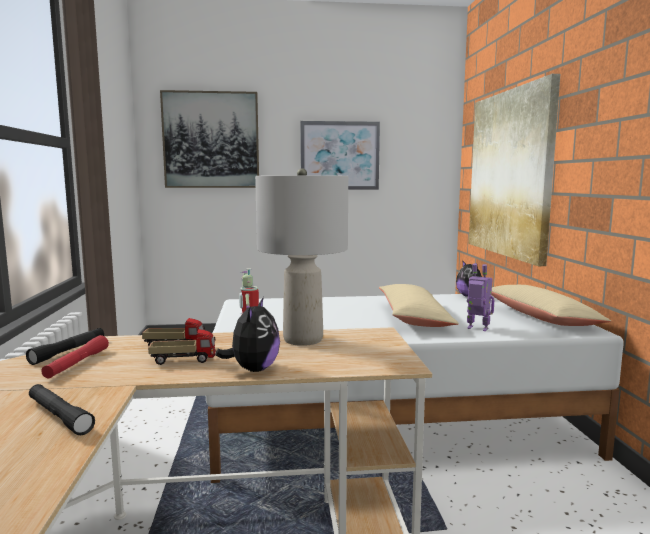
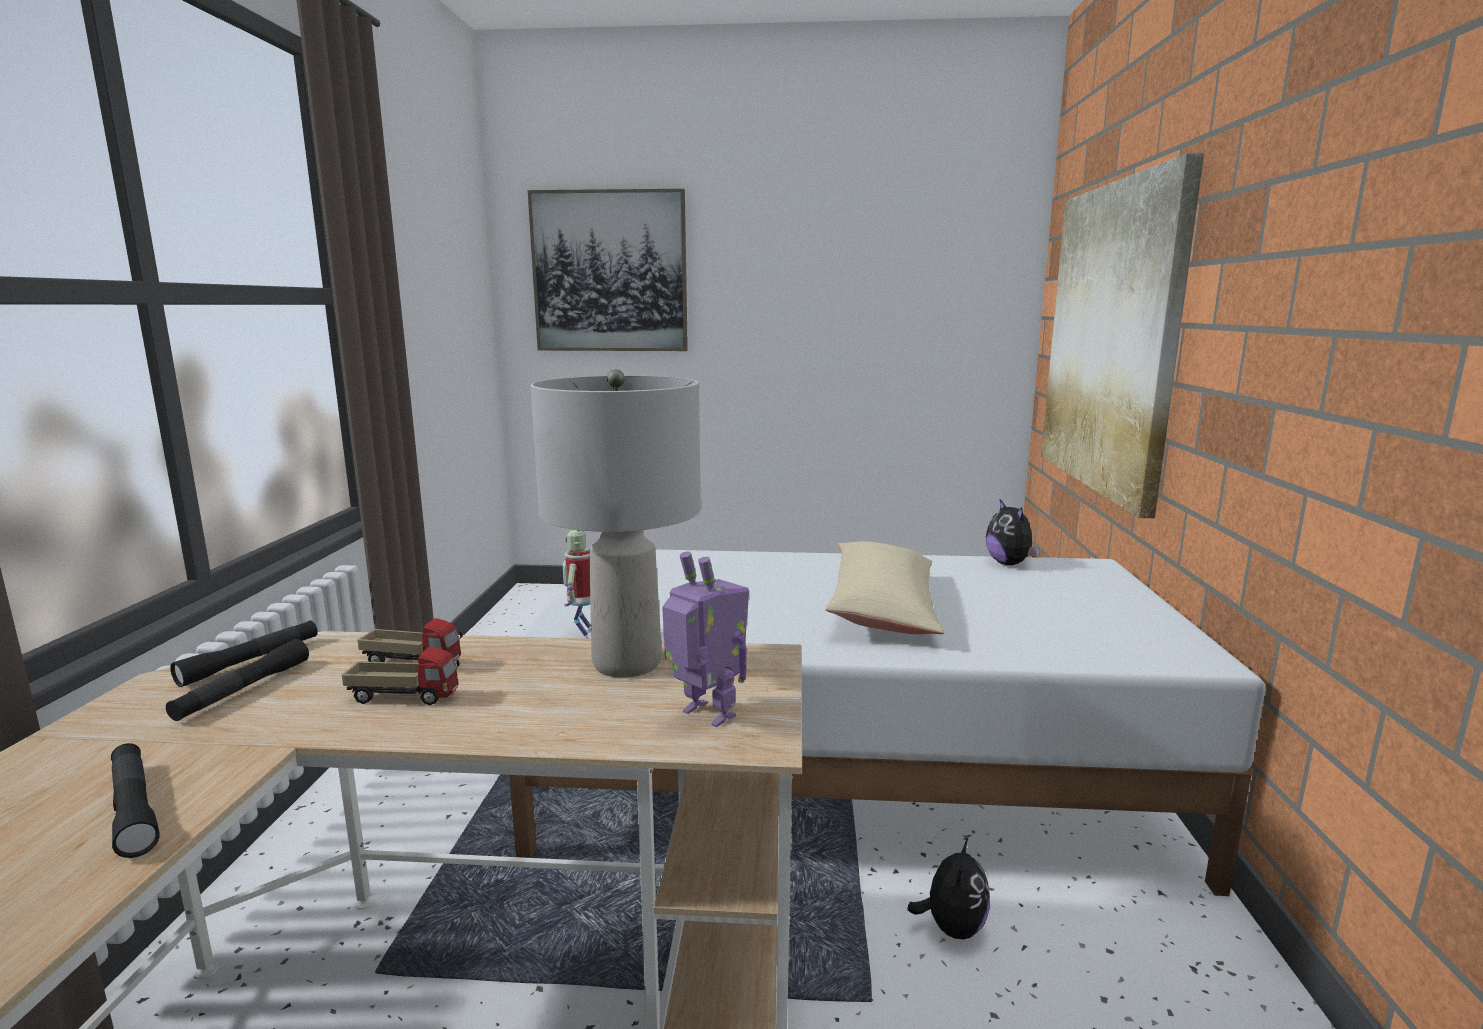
camera: 10 degrees right, 5 degrees up
red flashlight [41,335,109,378] -> black flashlight [166,639,309,721]
plush toy [215,297,280,372] -> plush toy moved to [907,837,990,940]
picture [300,121,380,190] -> none
toy robot [467,263,494,331] -> toy robot moved to [662,551,749,727]
beige pillow [491,285,611,326] -> none

